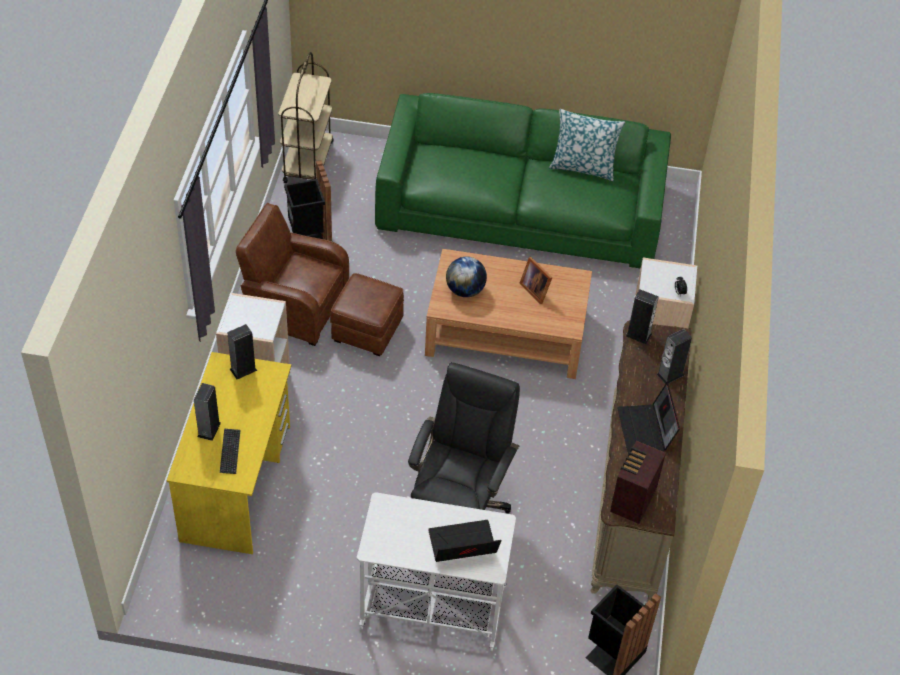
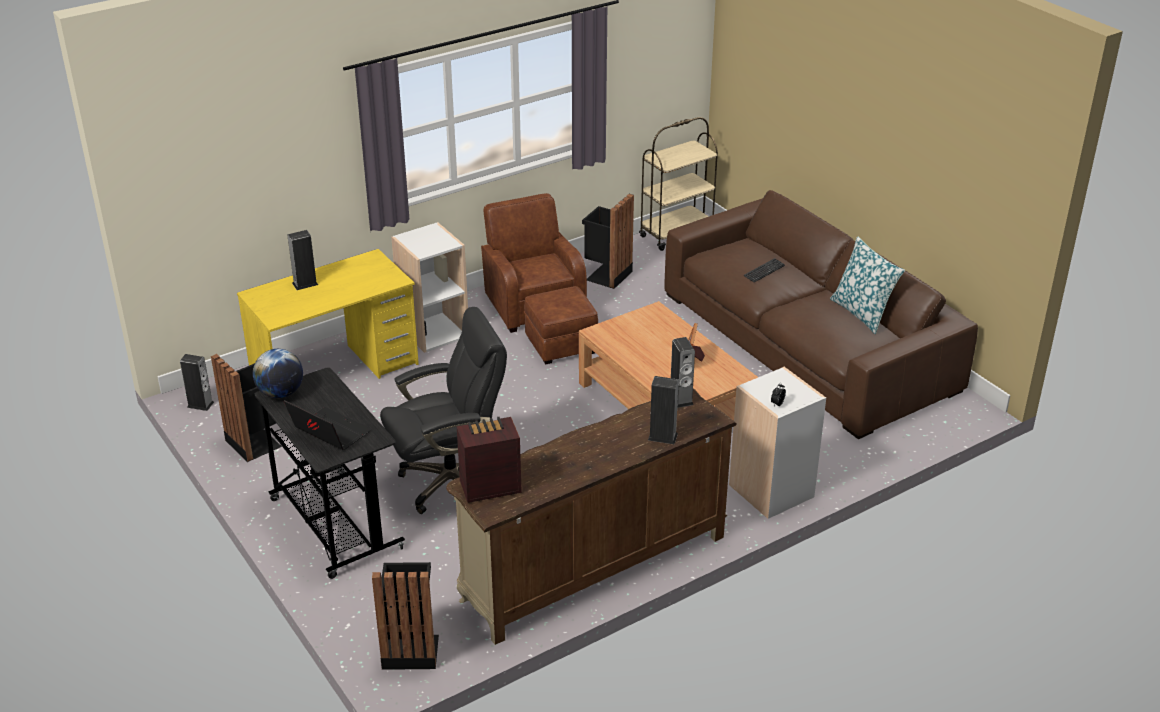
camera: 50 degrees right, 15 degrees down
keyboard [220,429,240,474] -> keyboard moved to [744,258,785,282]
speaker [227,324,257,379] -> speaker moved to [180,354,214,411]
white desk [356,492,516,651] -> black desk [255,367,405,579]
green sofa [375,93,671,269] -> brown sofa [664,190,978,439]
globe [446,257,487,297] -> globe moved to [253,349,303,398]
laptop [617,382,680,454] -> none
none -> black trash can [211,354,282,462]

